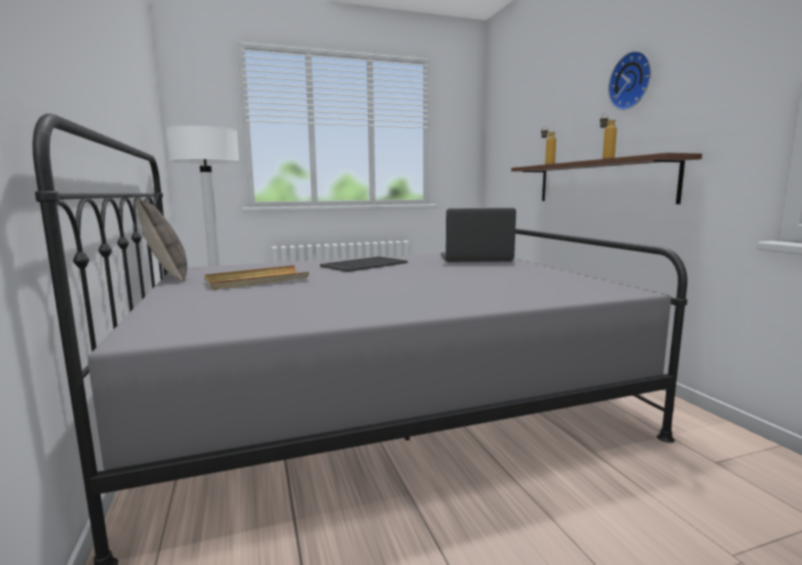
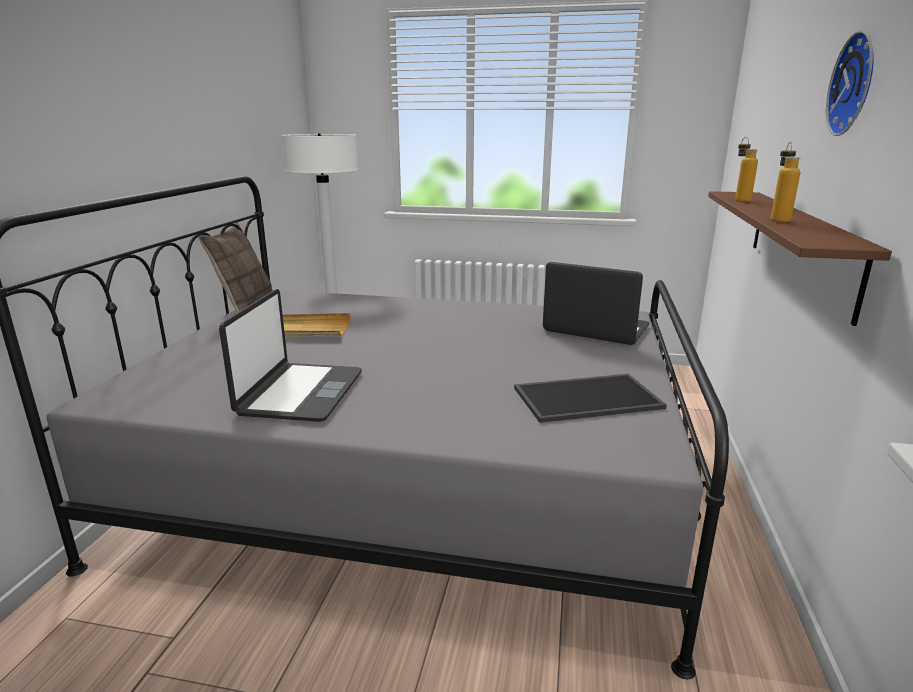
camera: 30 degrees right, 10 degrees up
tray [320,256,407,272] -> tray moved to [514,374,666,423]
none -> laptop [219,289,362,422]

